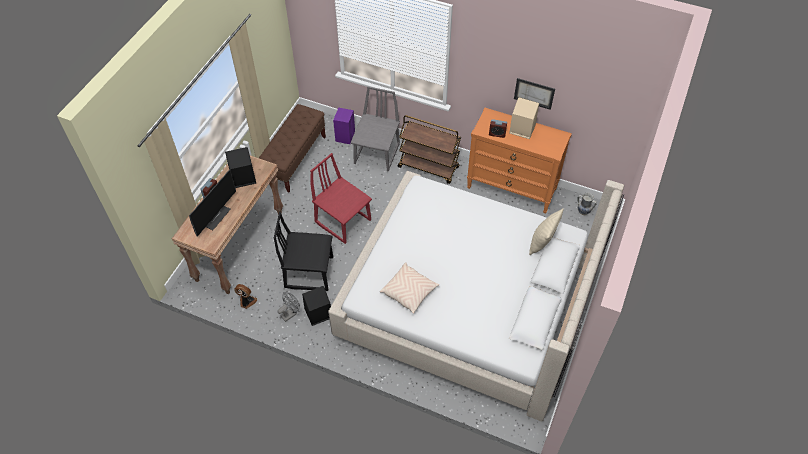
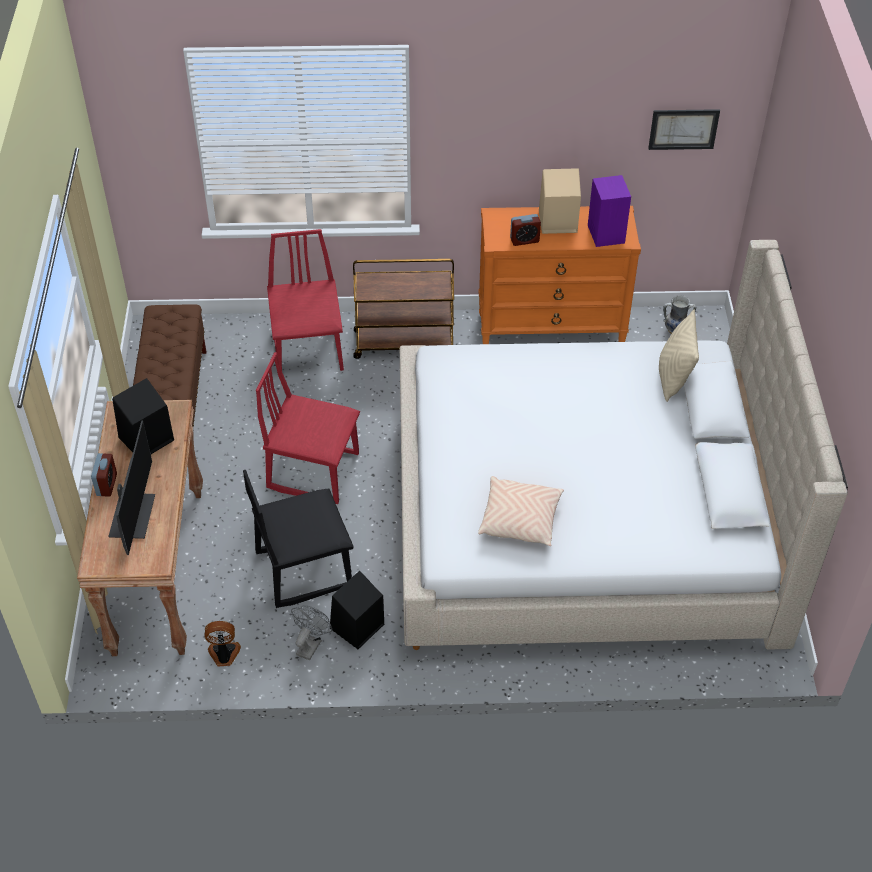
camera: 25 degrees left, 5 degrees down
purple speaker [333,108,355,144] -> purple speaker moved to [588,175,631,247]
grey chair [351,86,400,172] -> red chair [267,229,344,377]
picture [514,78,555,110] -> picture moved to [648,109,720,150]

